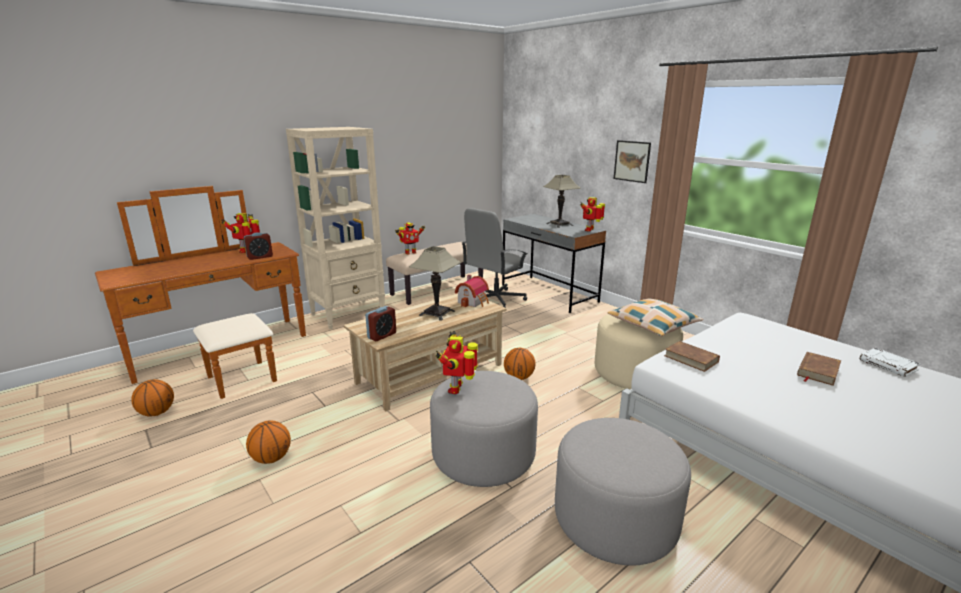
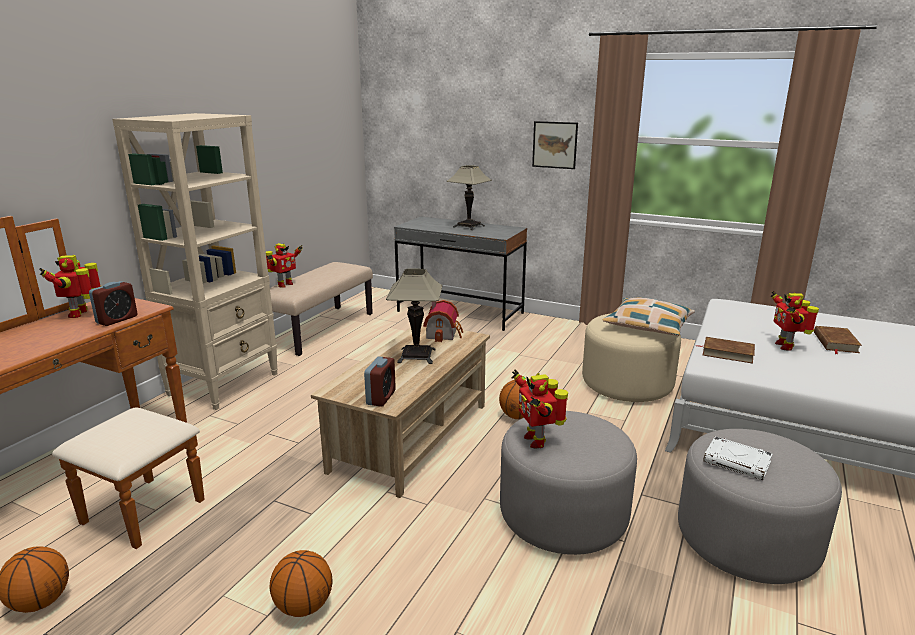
camera: 25 degrees left, 0 degrees up
grey office chair [462,208,527,308] -> none
toy robot [580,197,605,231] -> toy robot moved to [770,291,819,351]
white book [860,348,921,377] -> white book moved to [703,436,773,480]

